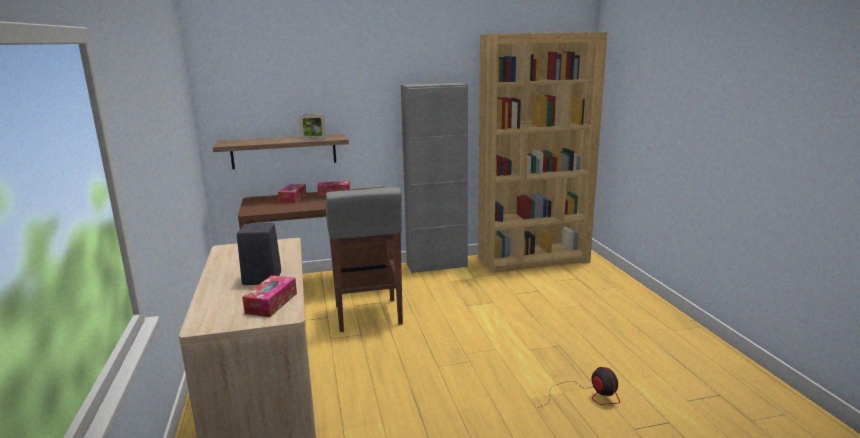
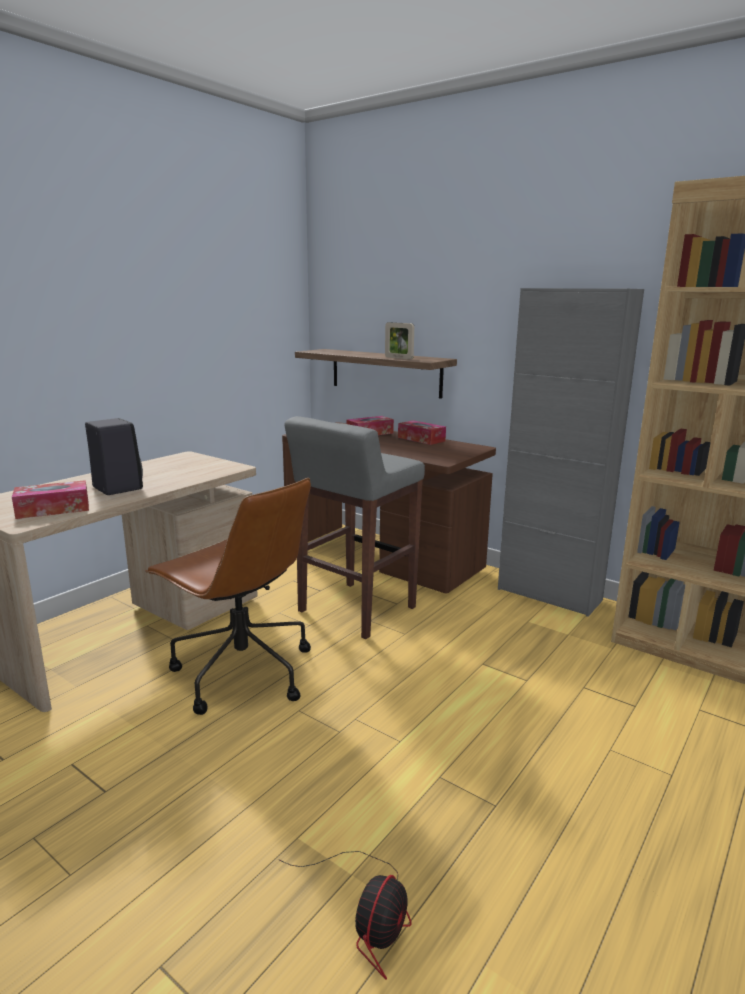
camera: 50 degrees right, 0 degrees up
none -> brown office chair [145,478,311,715]

